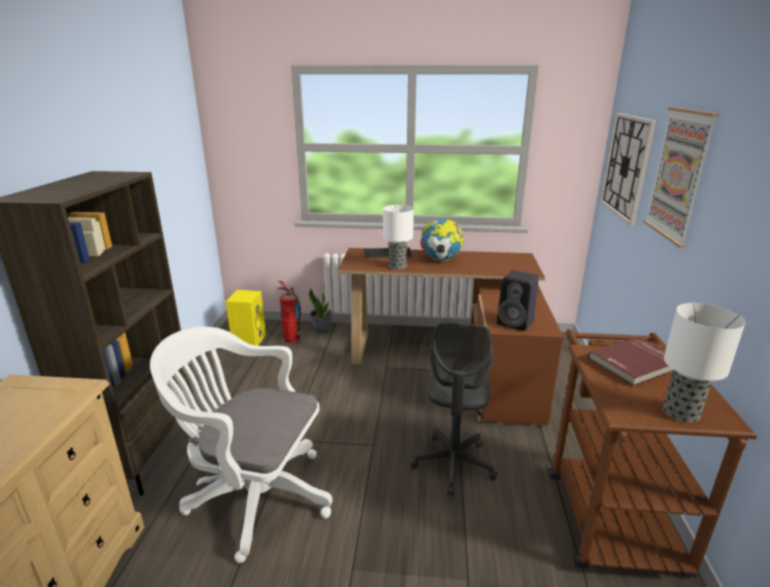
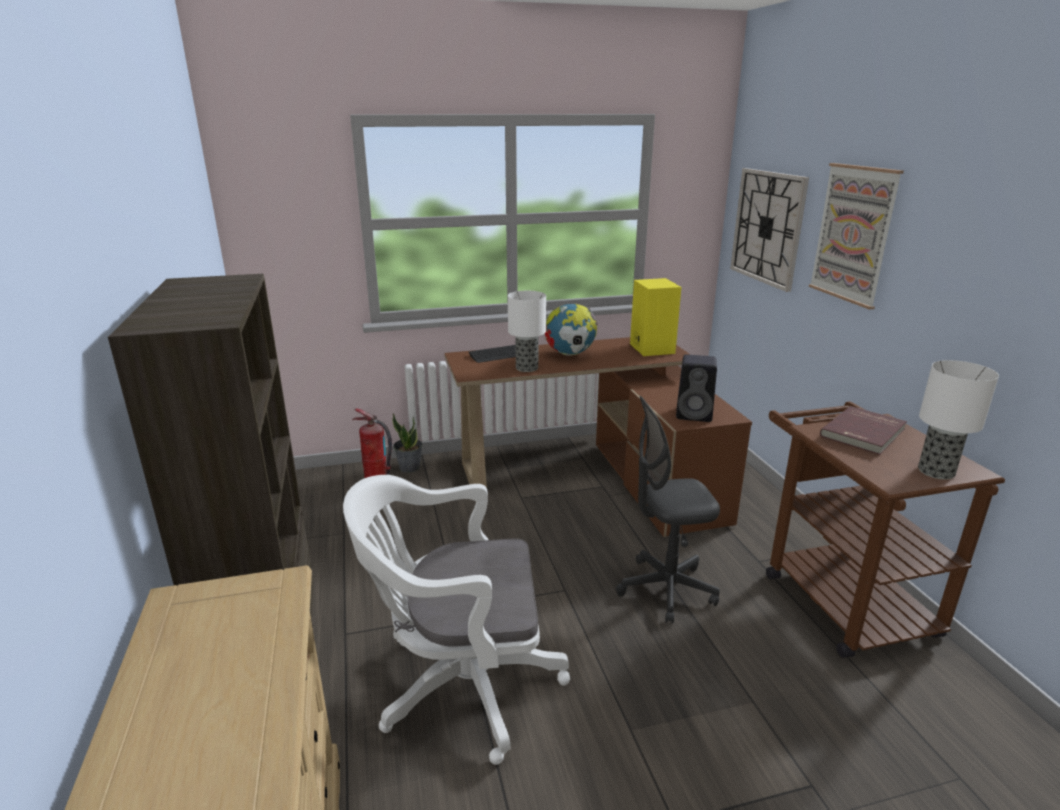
camera: 20 degrees left, 0 degrees up
yellow speaker [226,290,266,346] -> yellow speaker moved to [630,278,682,356]
grey office chair [410,322,498,497] -> grey office chair turned 90 degrees clockwise [616,396,720,624]

